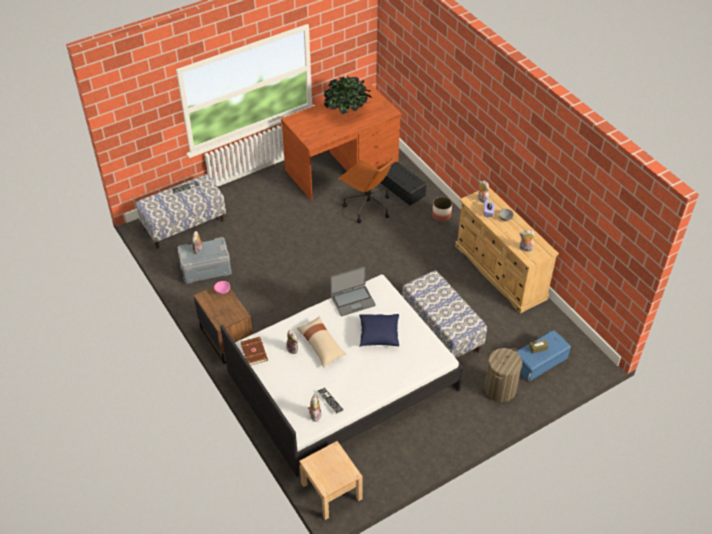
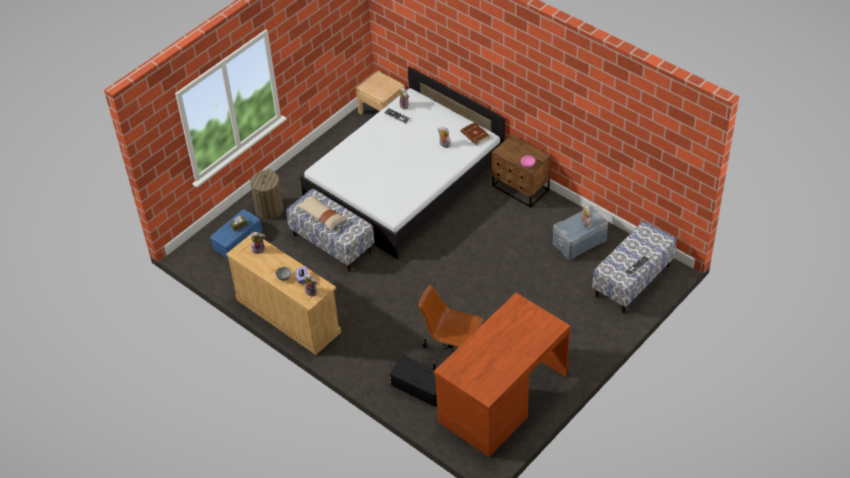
camera: 165 degrees right, 0 degrees up
beige pillow [297,316,346,367] -> beige pillow moved to [295,195,348,230]
potted plant [324,76,372,114] -> none
laptop [330,266,376,316] -> none
blue pillow [359,314,399,346] -> none
planter [432,197,452,222] -> none

